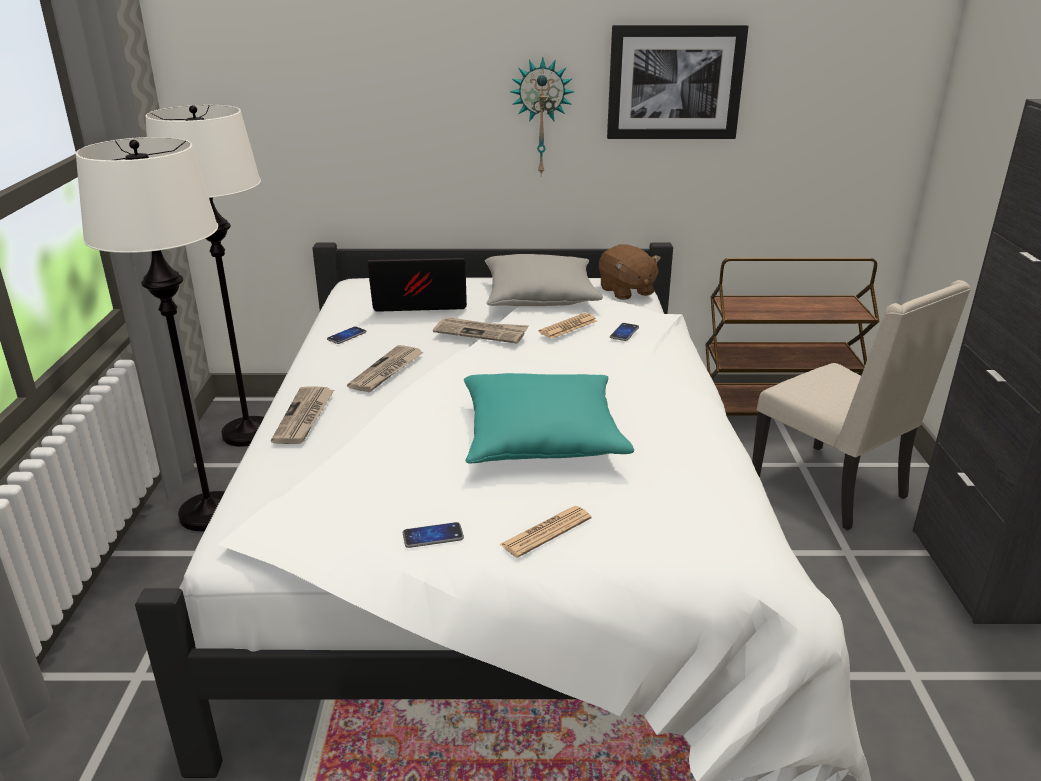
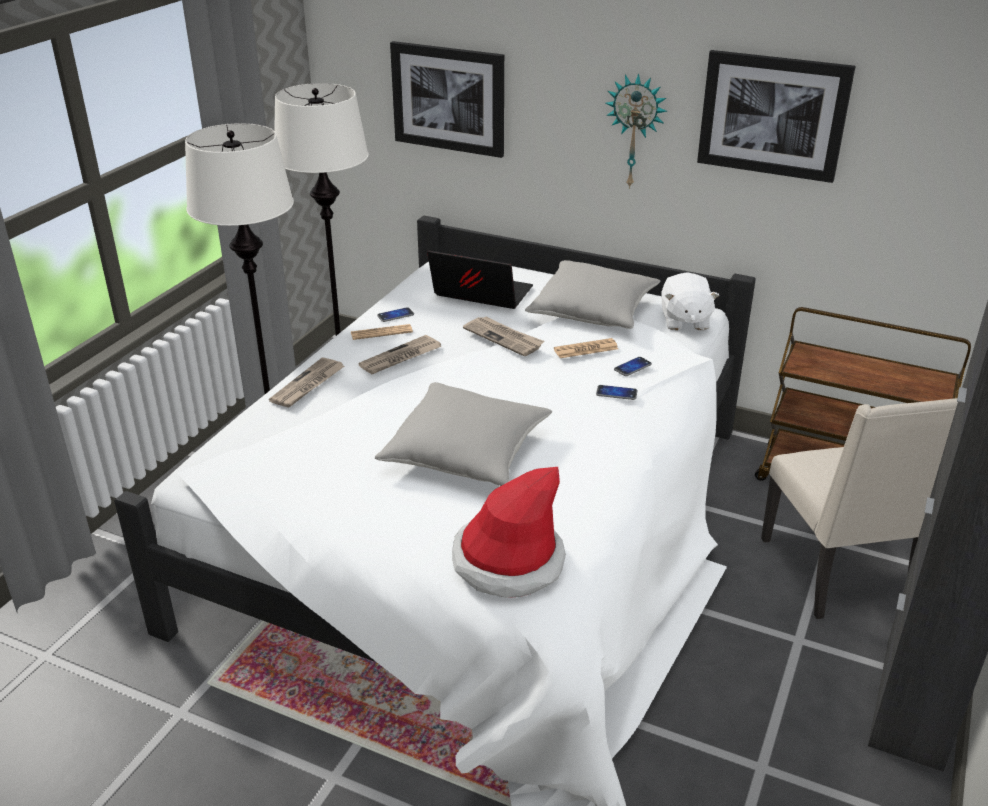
camera: 25 degrees right, 5 degrees up
phone [403,522,464,548] -> phone moved to [596,385,638,400]
turquoise pillow [464,373,634,463] -> grey pillow [375,382,552,486]
newspaper [499,506,592,558] -> newspaper moved to [351,324,413,340]
brown plush toy [599,244,661,300] -> white plush toy [661,273,719,330]
none -> picture [390,41,504,158]
none -> hat [452,467,566,598]

